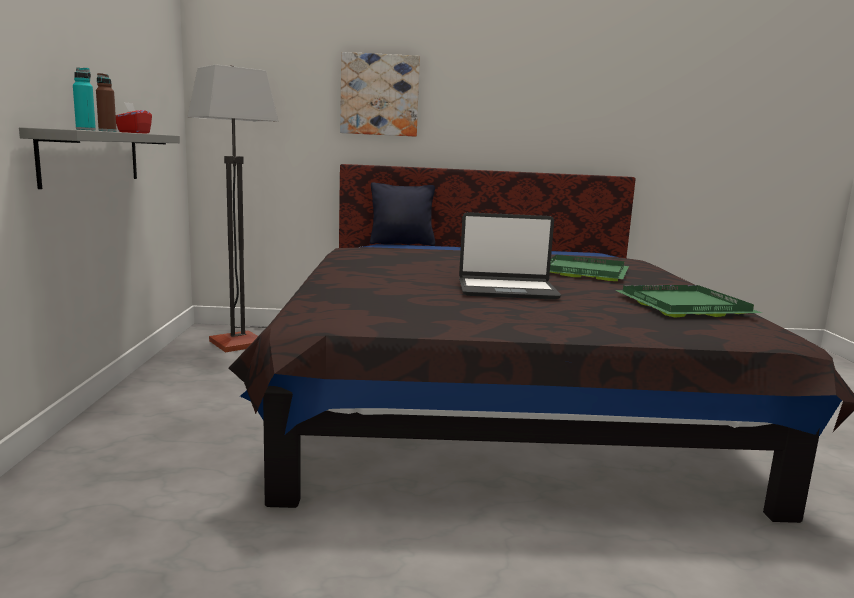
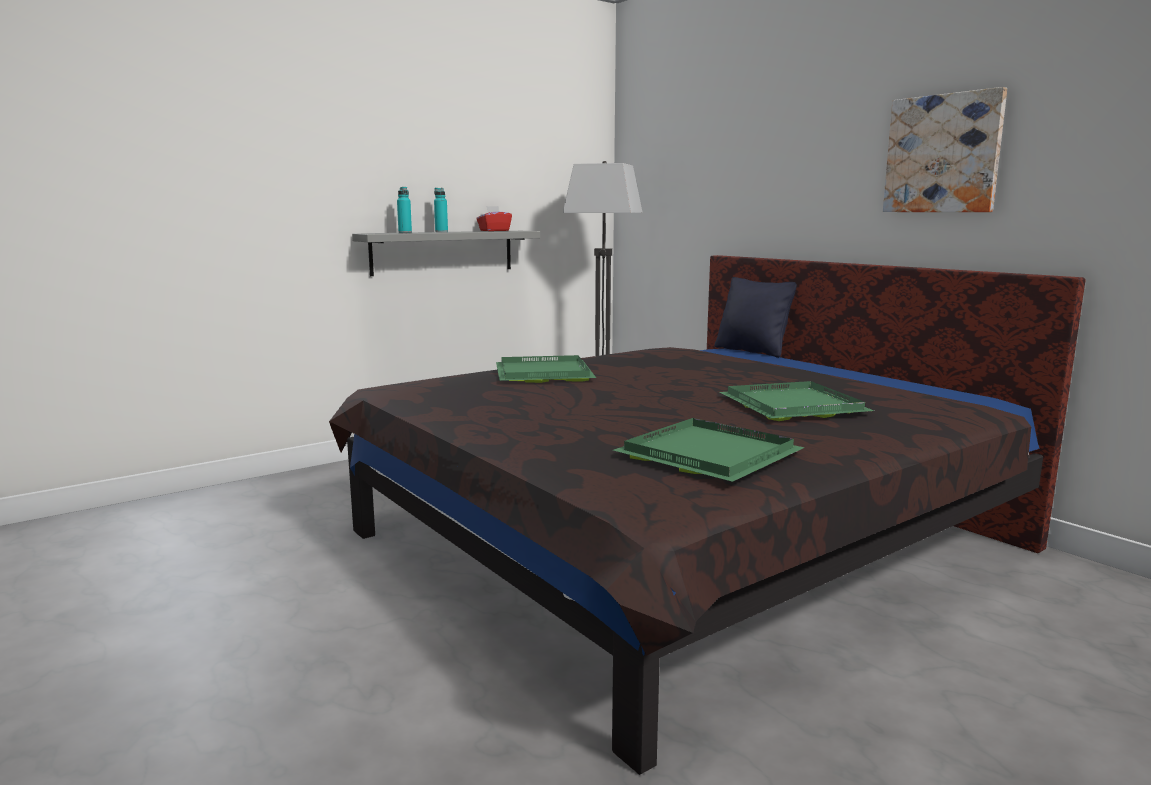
camera: 55 degrees right, 0 degrees up
brown bottle [96,73,117,132] -> turquoise bottle [434,188,448,232]
picture [340,52,420,137] -> picture moved to [883,87,1007,212]
laptop [459,212,561,300] -> none
none -> green tray [496,355,596,383]

